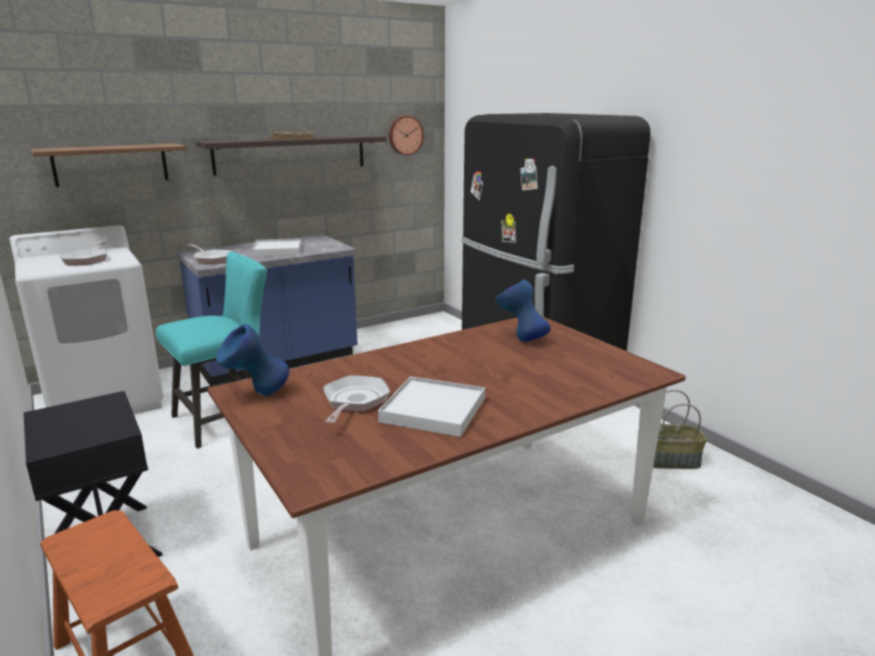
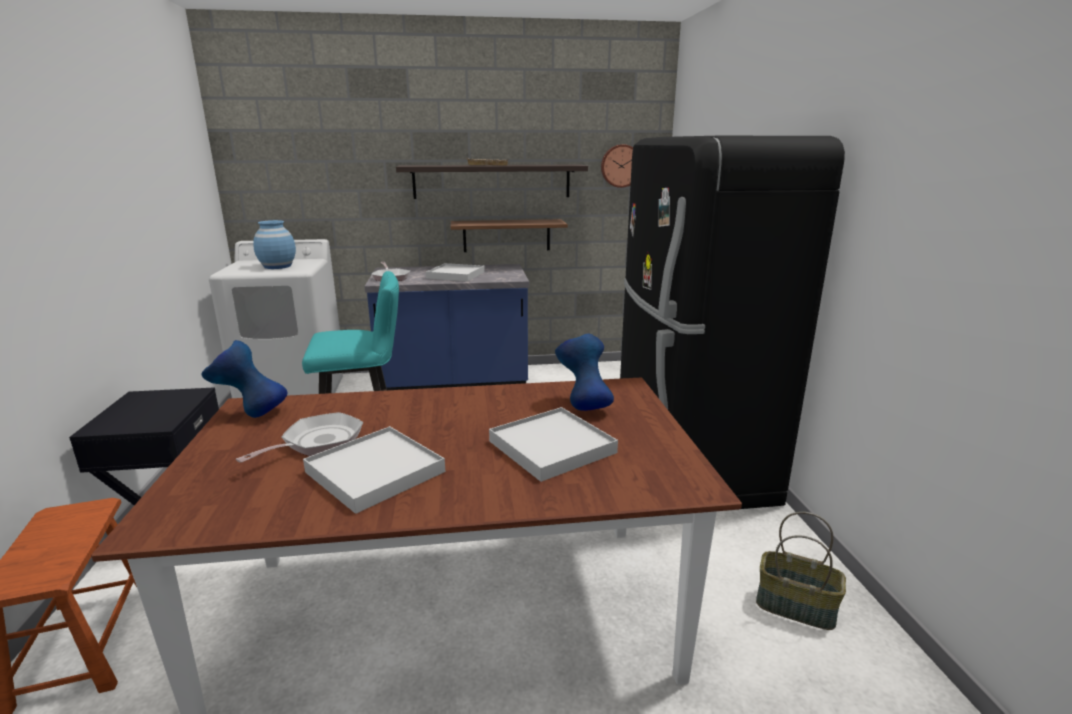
camera: 25 degrees right, 0 degrees up
shelf [31,143,187,187] -> shelf moved to [451,219,568,252]
frying pan [59,239,107,265] -> blue vase [253,220,296,269]
none -> white tray [489,407,618,482]

